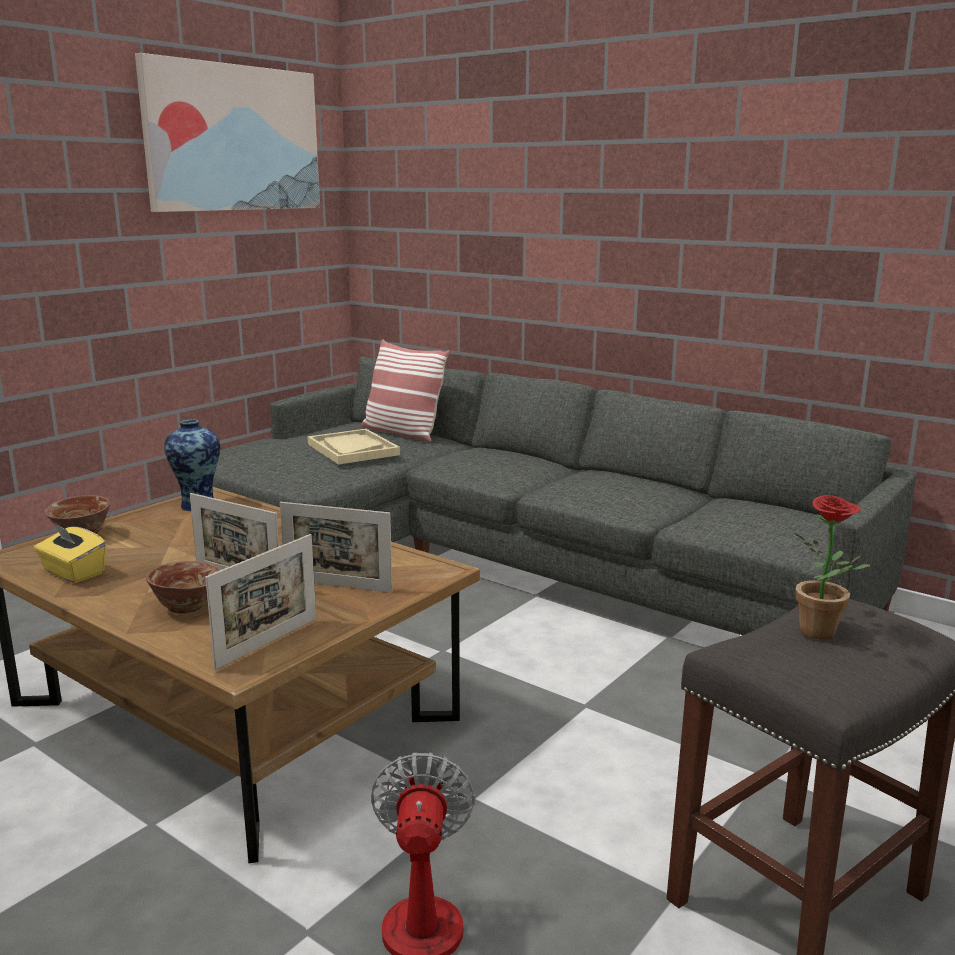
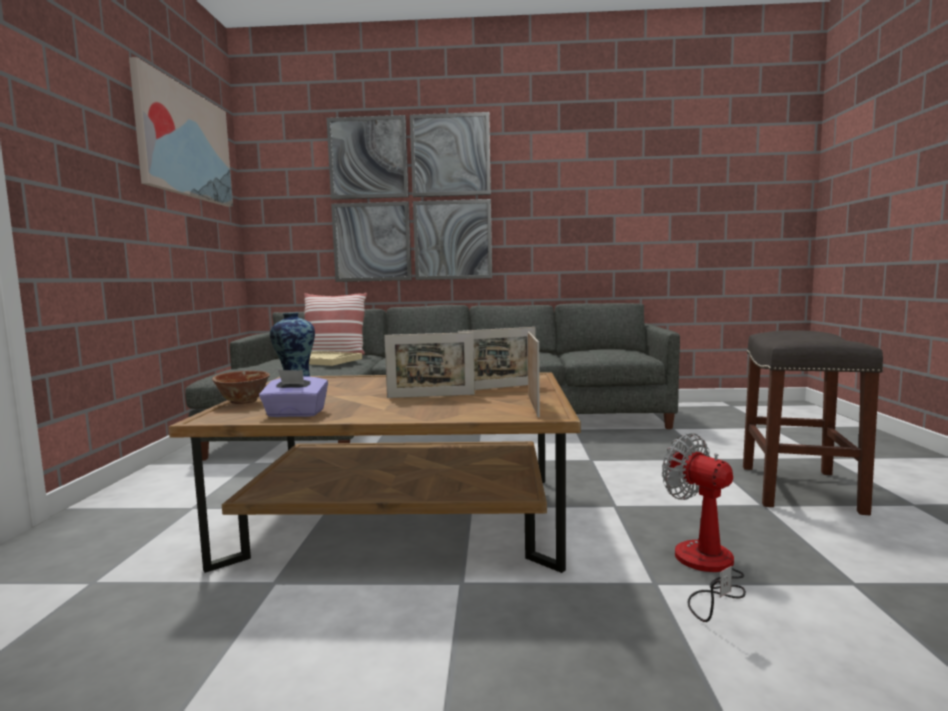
camera: 35 degrees left, 10 degrees down
yellow tissue box [34,523,107,583] -> purple tissue box [259,370,328,417]
bowl [146,561,221,613] -> none
potted plant [794,495,870,640] -> none
none -> picture [327,112,492,282]

